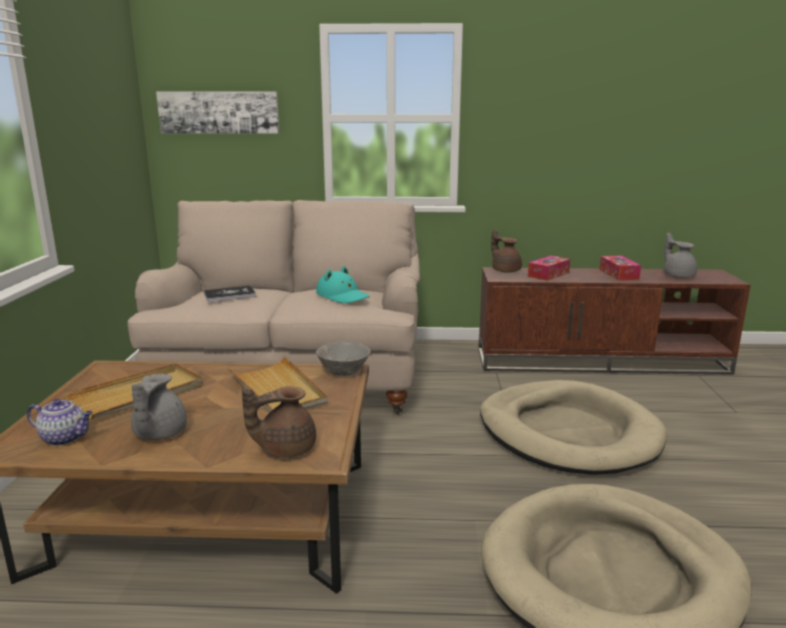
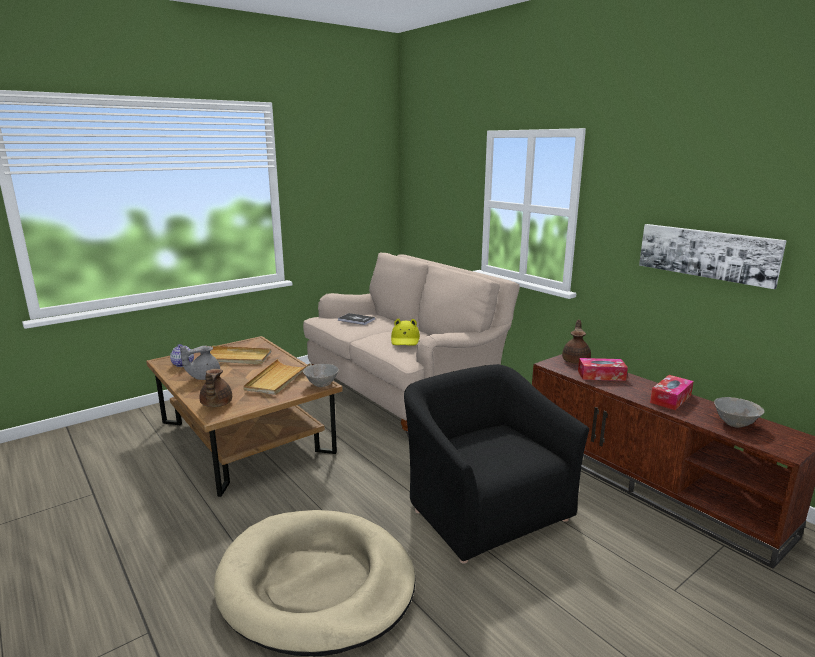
camera: 50 degrees right, 0 degrees up
picture [156,91,279,134] -> picture moved to [639,224,787,289]
brown teapot [242,386,316,457] -> brown teapot turned 120 degrees counterclockwise [199,369,232,407]
turquoise hat [316,266,370,303] -> yellow hat [391,318,420,345]
beige dog bed [480,380,667,475] -> black armchair [404,364,589,564]
grey teapot [664,232,697,278] -> grey bowl [714,397,765,428]

